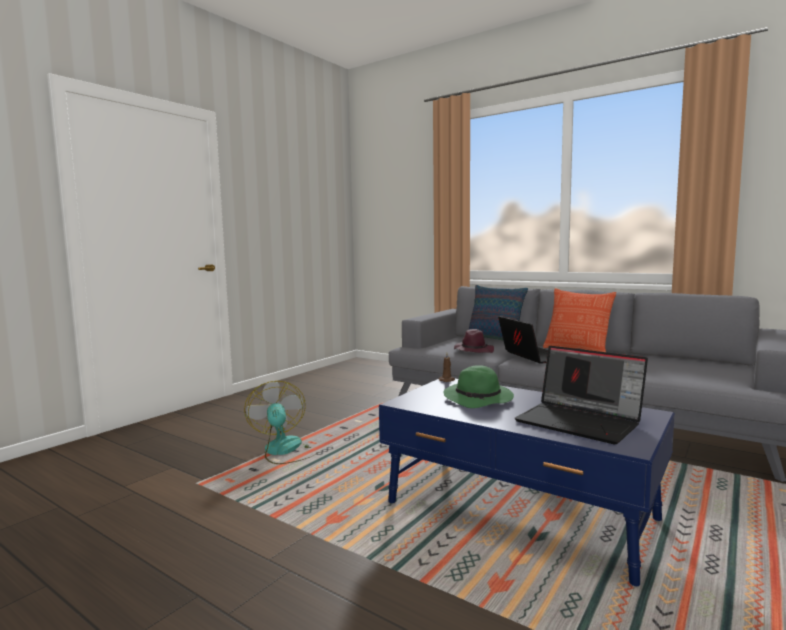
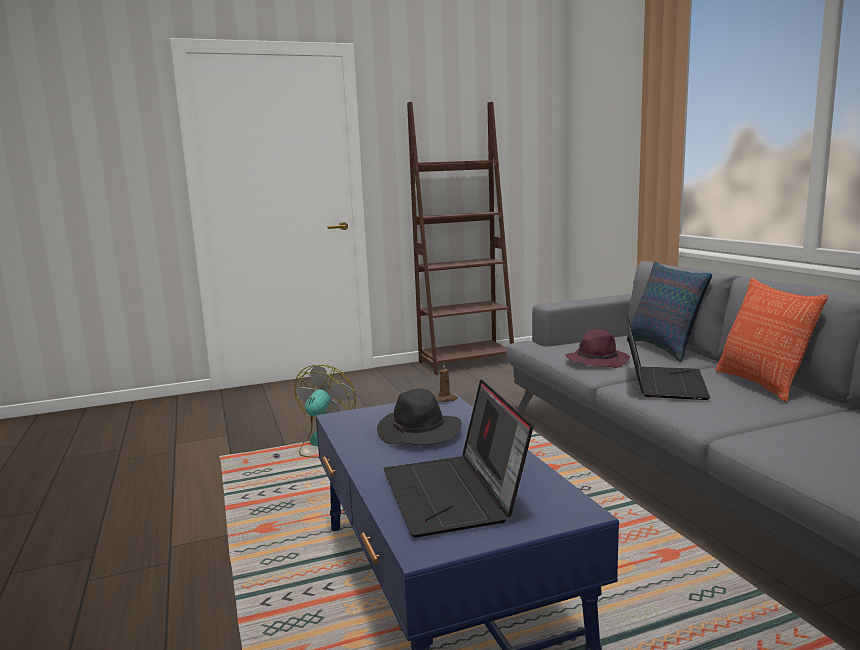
camera: 35 degrees right, 5 degrees up
green hat [443,366,514,408] -> black hat [377,388,462,445]
none -> brown bookcase [407,102,514,375]

